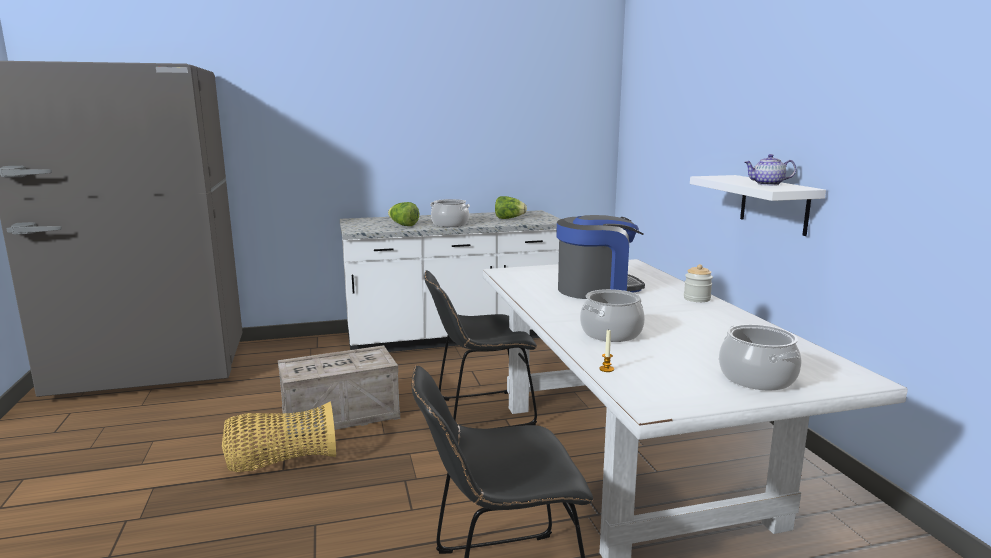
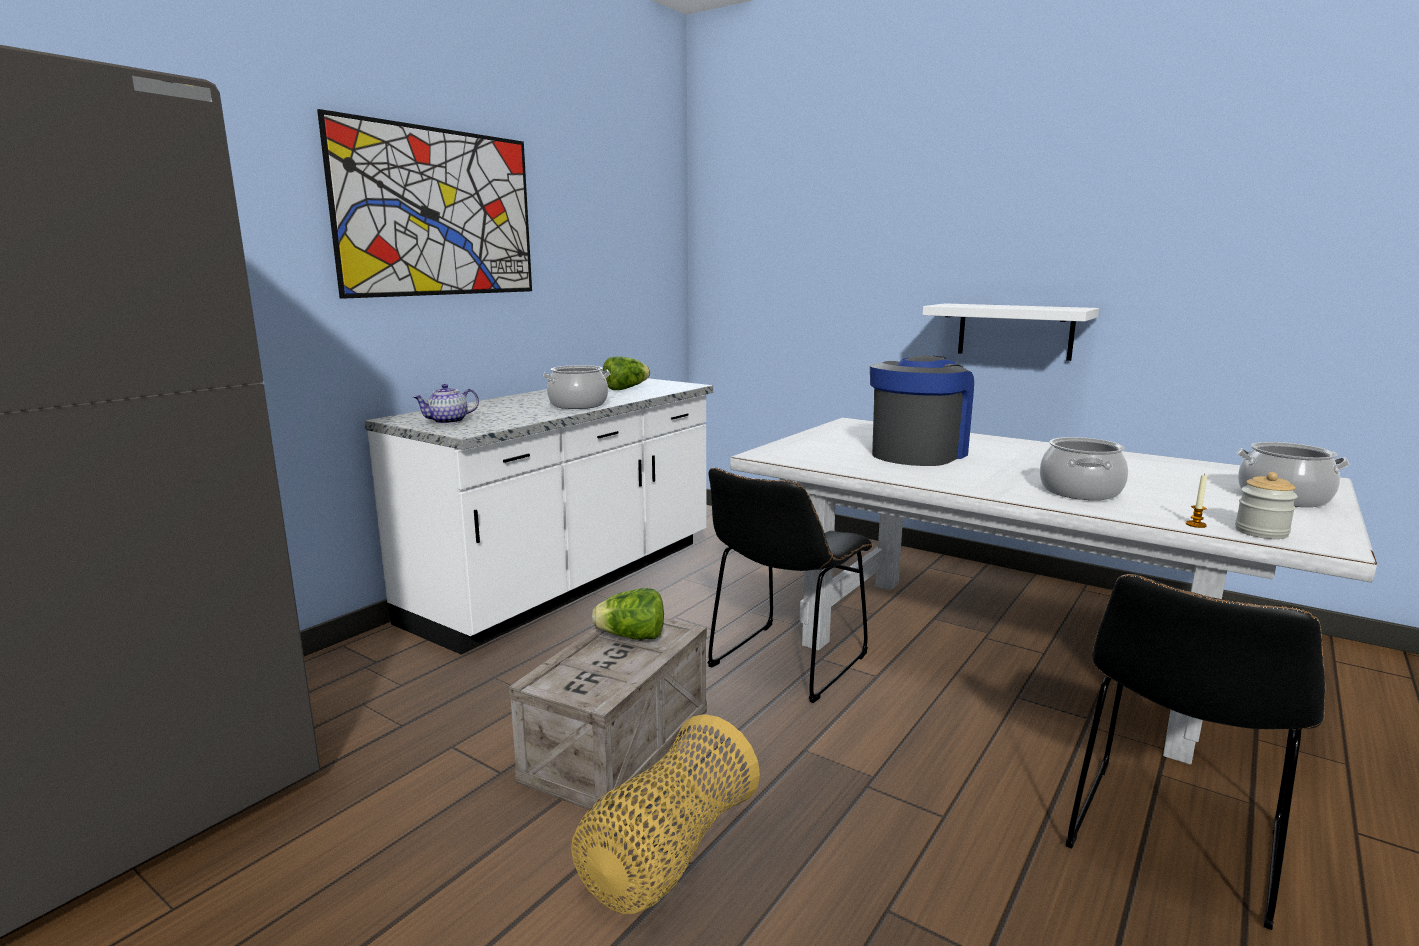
camera: 40 degrees left, 0 degrees up
lettuce [388,202,419,226] -> lettuce moved to [592,588,664,640]
jar [684,264,713,302] -> jar moved to [1235,472,1298,539]
teapot [744,154,796,186] -> teapot moved to [413,384,479,424]
none -> picture [317,109,532,299]

